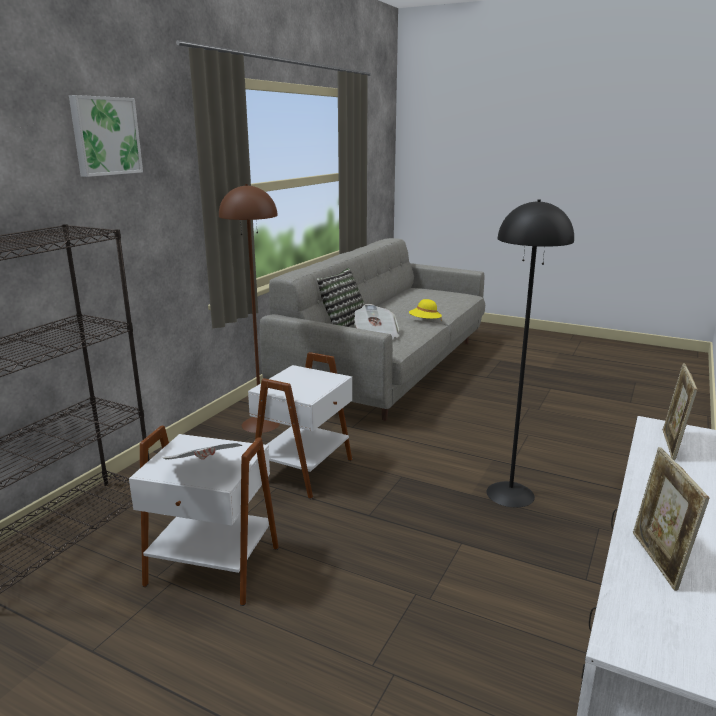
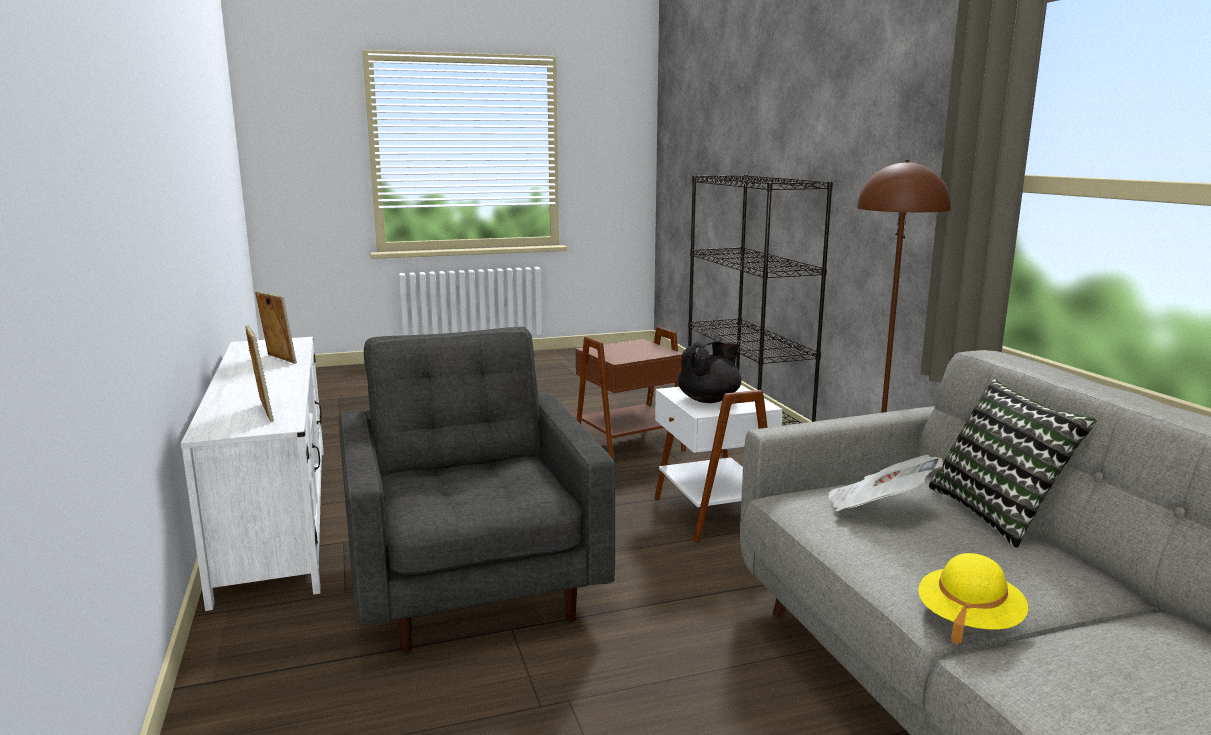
camera: 135 degrees right, 5 degrees down
picture [69,95,143,177] -> none
white side table [129,426,279,606] -> brown side table [576,327,686,460]
newspaper [163,443,242,460] -> none
black floor lamp [487,199,574,508] -> grey armchair [339,327,615,653]
none -> black teapot [678,340,741,403]

